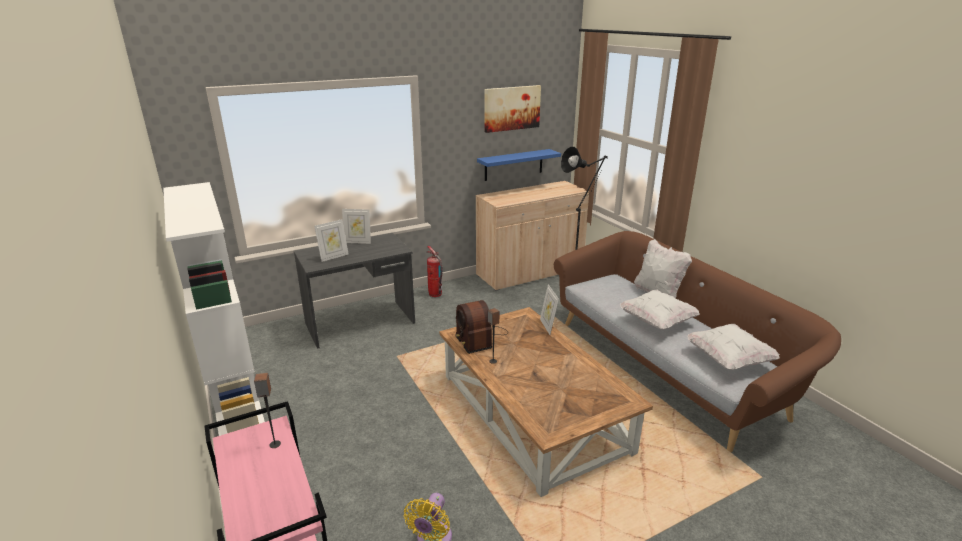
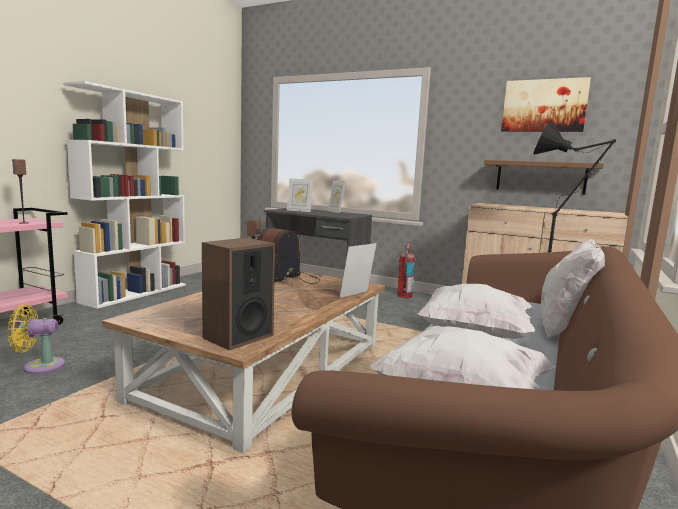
camera: 55 degrees right, 15 degrees down
blue shelf [477,149,561,181] -> brown shelf [484,160,604,195]
none -> speaker [202,238,275,350]

